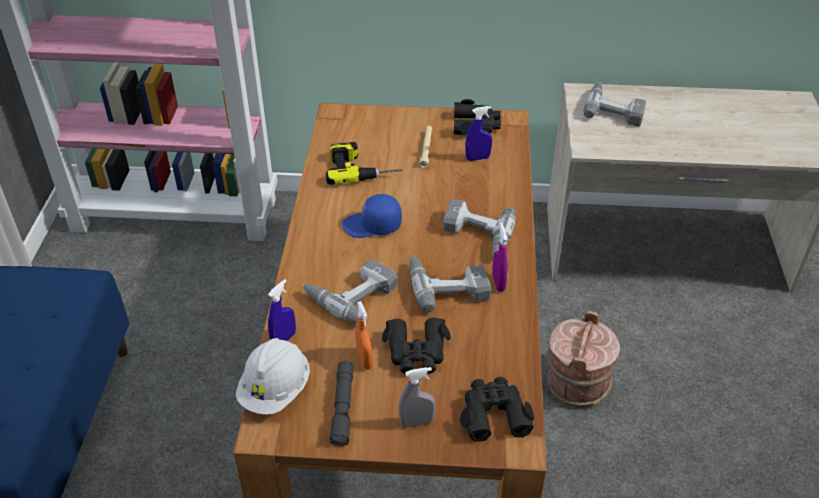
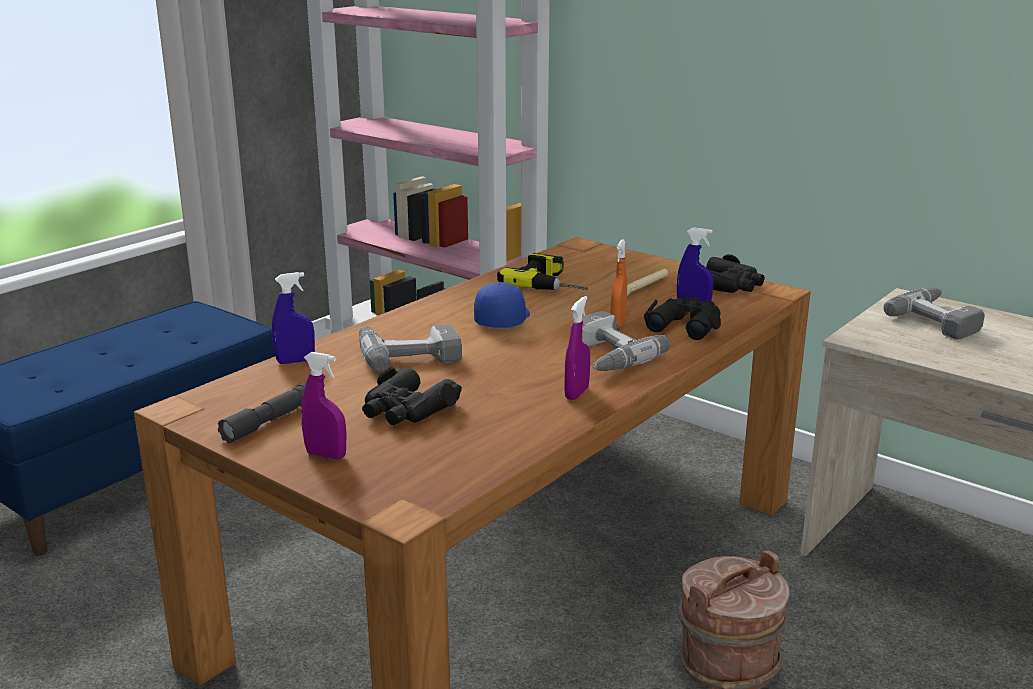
camera: 35 degrees right, 20 degrees down
white hard hat [236,338,310,415] -> none
blue cap [342,194,402,238] -> blue cap turned 75 degrees clockwise [474,282,530,328]
orange spray bottle [355,301,373,369] -> orange spray bottle moved to [611,239,627,327]
grey spray bottle [399,367,436,428] -> purple spray bottle [301,352,346,459]
power drill [409,256,491,312] -> none
black binoculars [460,377,534,442] -> black binoculars moved to [644,297,721,340]

